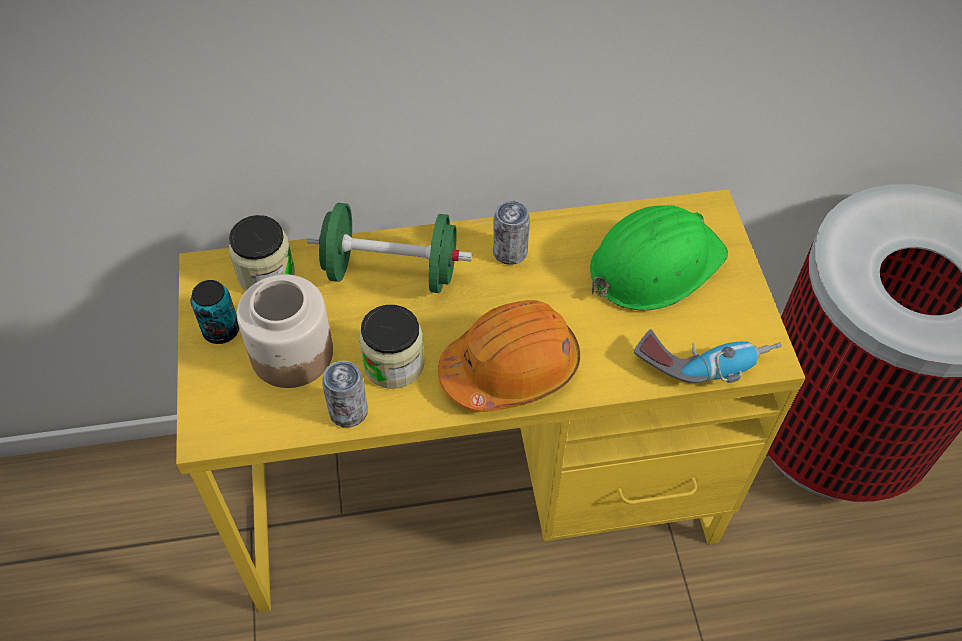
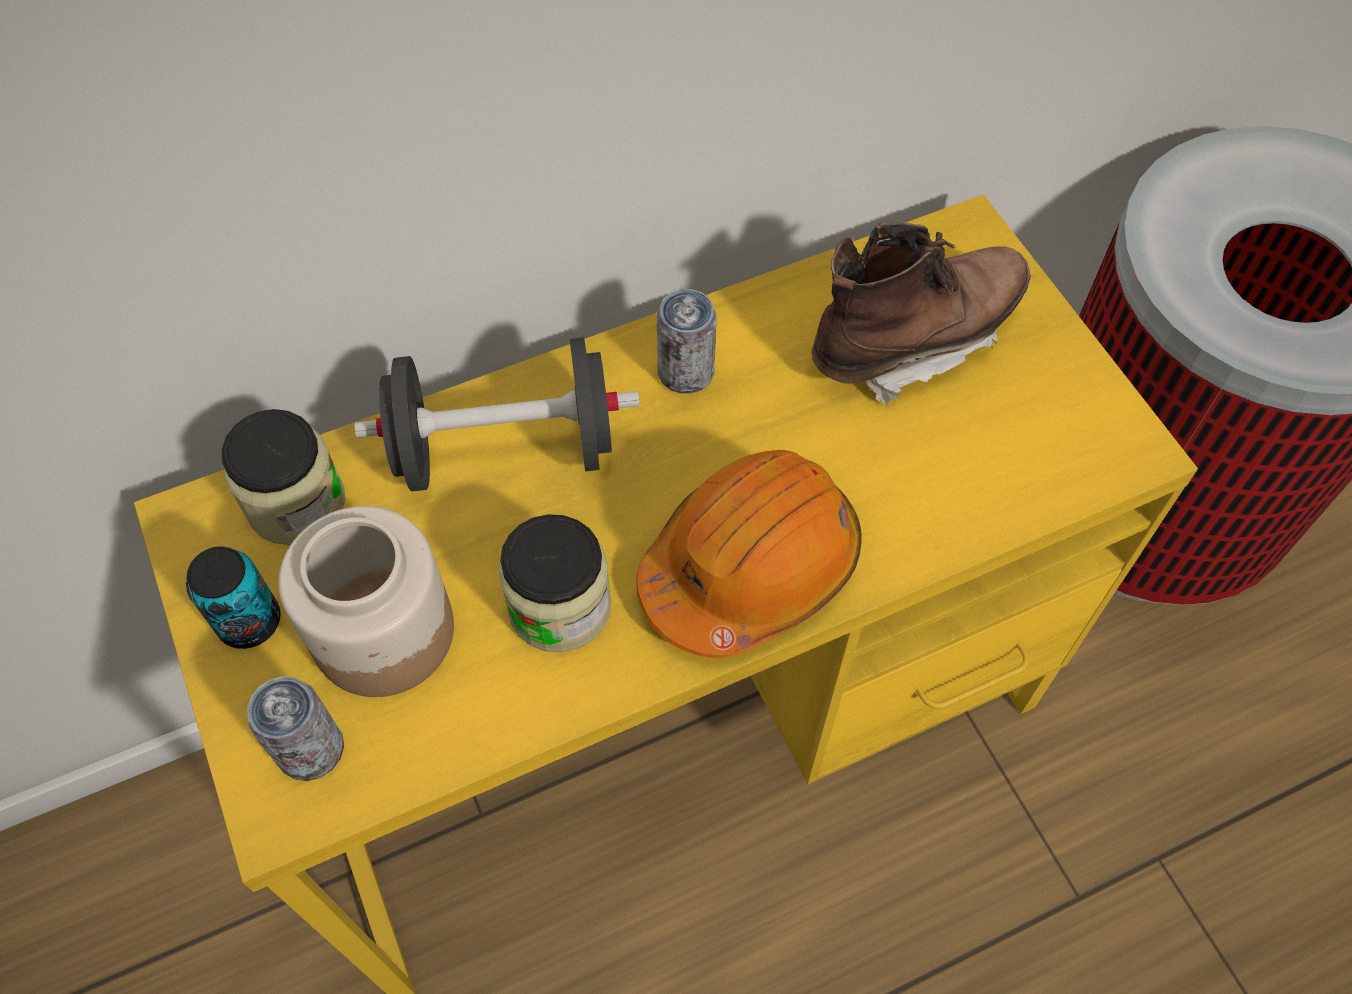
camera: 15 degrees left, 5 degrees up
green dumbbell [307,203,472,293] -> black dumbbell [355,337,640,491]
can [322,361,368,428] -> can moved to [247,676,344,781]
green hard hat [590,205,728,311] -> brown boot [812,223,1031,405]
power drill [634,329,782,383] -> none

